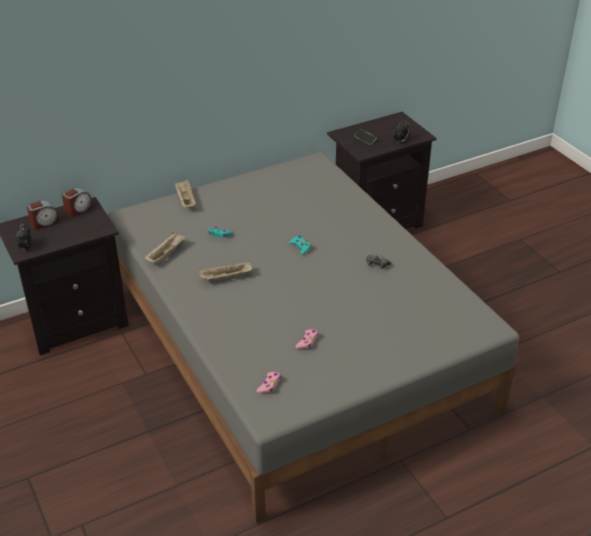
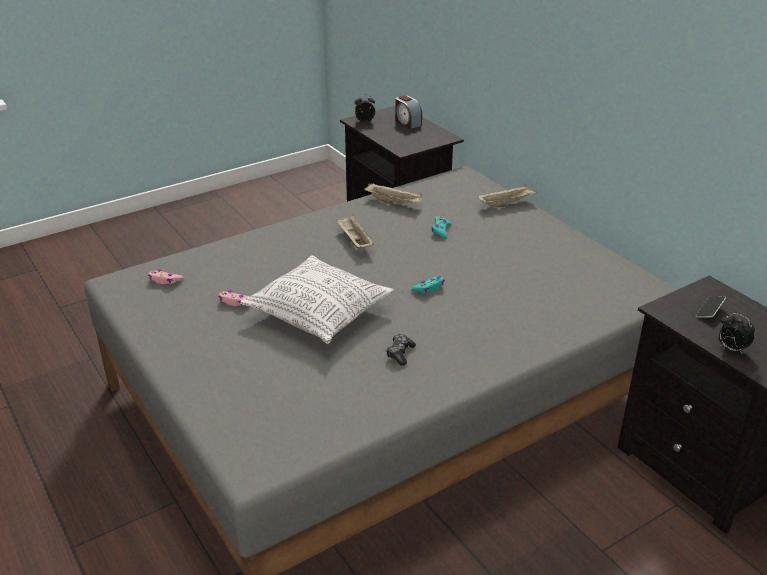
camera: 85 degrees right, 5 degrees down
alarm clock [62,187,93,217] -> none
none -> pillow [240,255,394,344]

